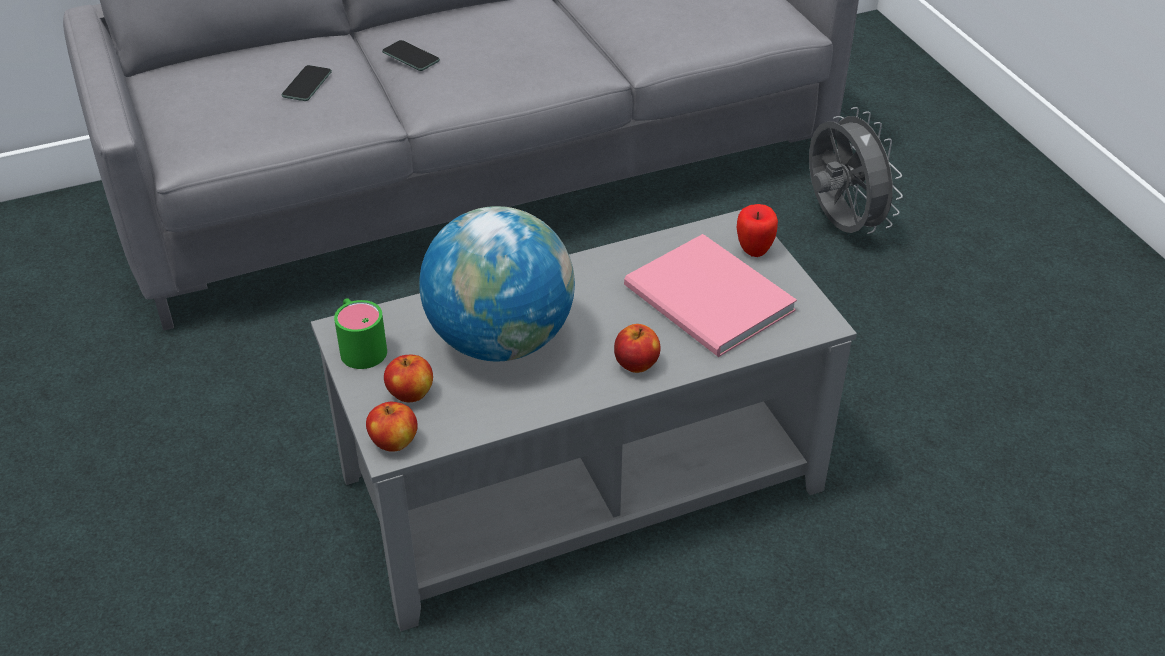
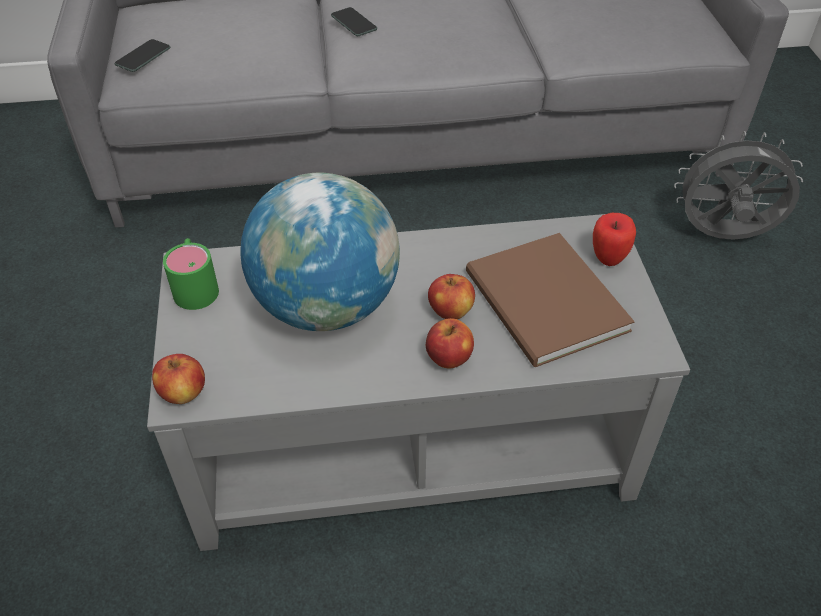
camera: 15 degrees right, 5 degrees up
phone [282,65,332,101] -> phone moved to [115,39,170,72]
apple [384,355,433,402] -> apple moved to [428,274,475,319]
pink book [624,234,797,357] -> brown book [466,233,635,367]
grey fan [809,107,903,234] -> grey fan turned 75 degrees counterclockwise [674,131,803,240]

